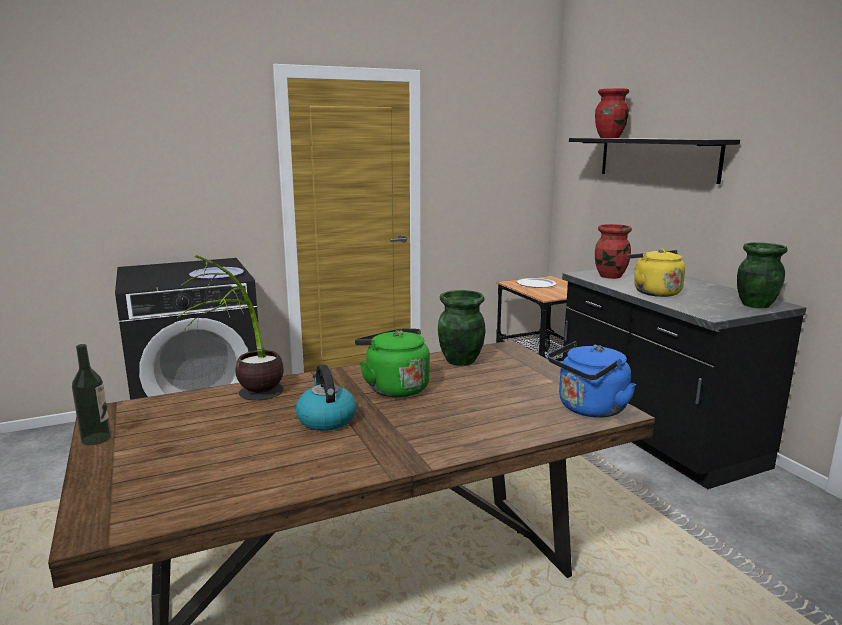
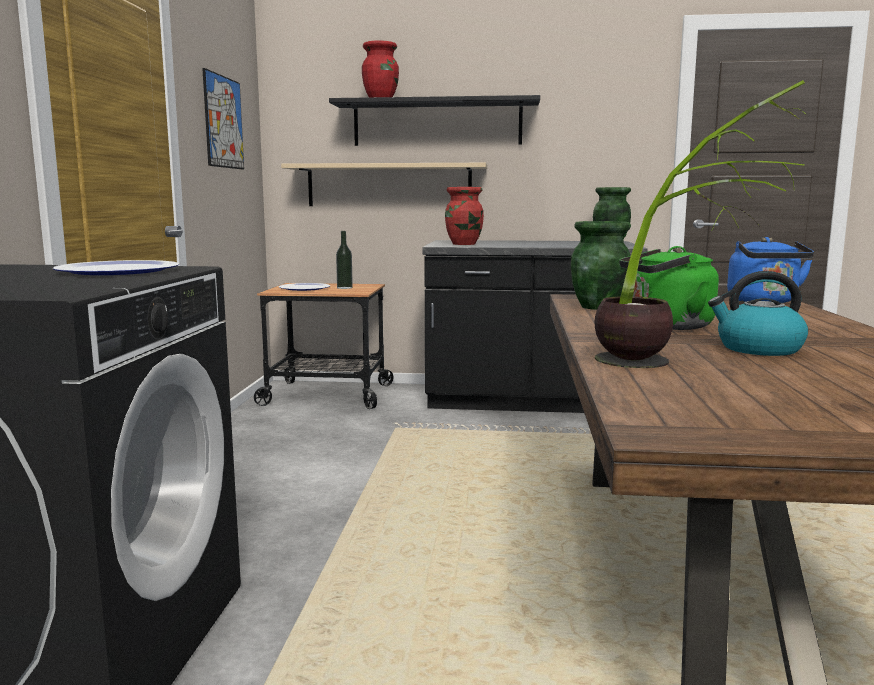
camera: 60 degrees left, 5 degrees down
bottle [72,344,111,445] -> bottle moved to [336,231,353,289]
yellow kettle [627,249,685,297] -> none
none -> picture [202,68,244,169]
none -> beige shelf [281,163,487,206]

